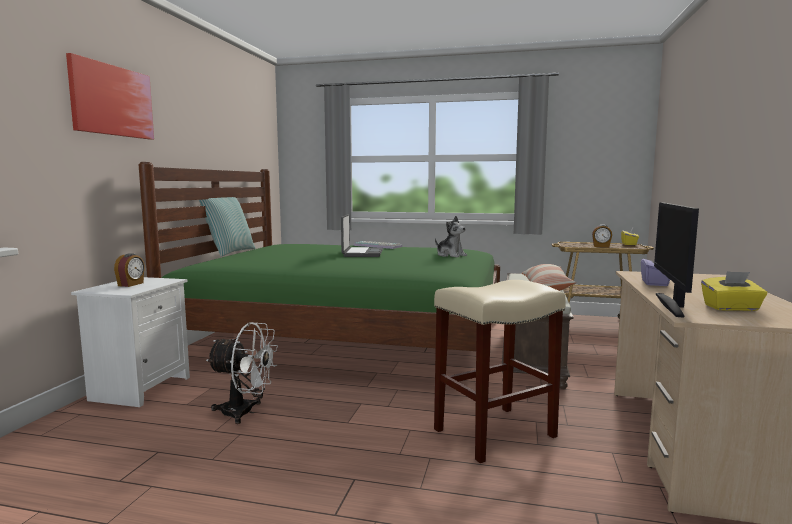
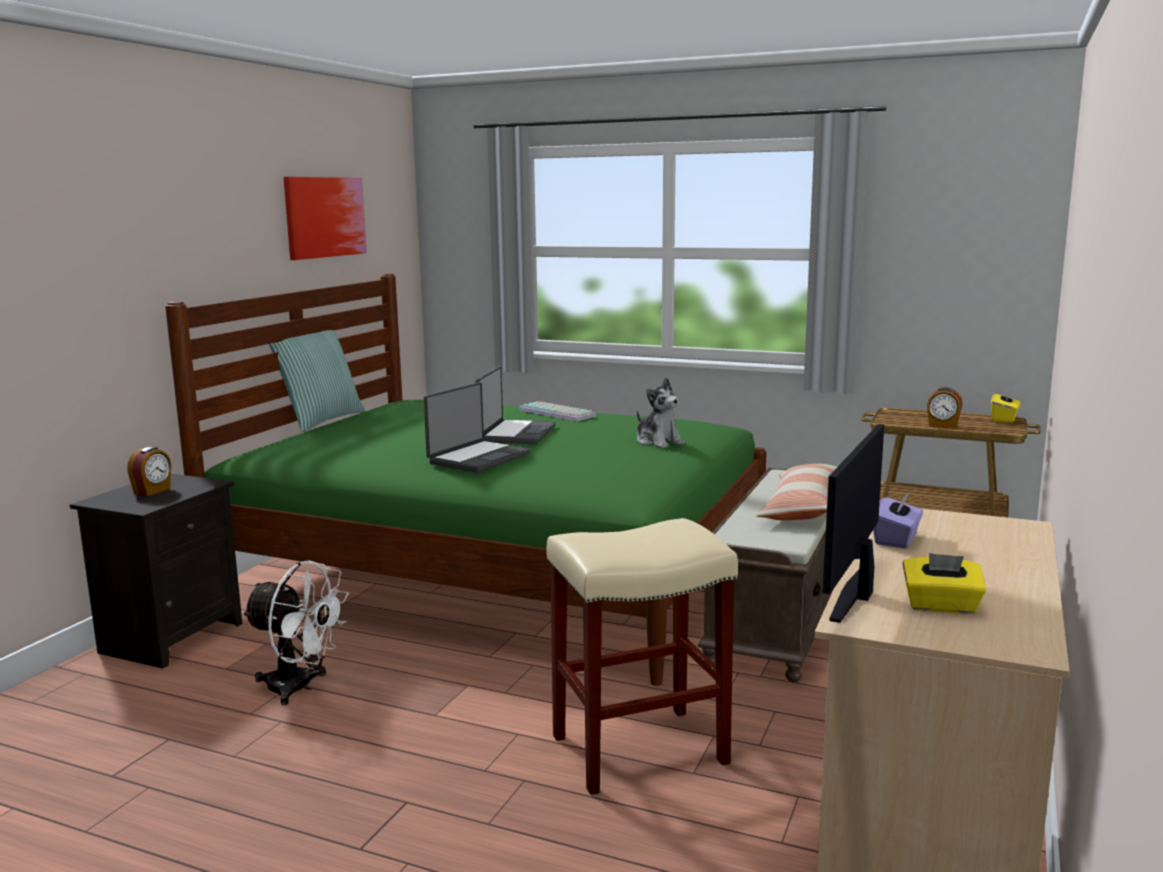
camera: 10 degrees right, 5 degrees up
picture [66,53,154,140] -> picture moved to [284,177,367,260]
white nightstand [71,277,190,407] -> black nightstand [70,474,242,669]
none -> laptop [424,382,531,473]

